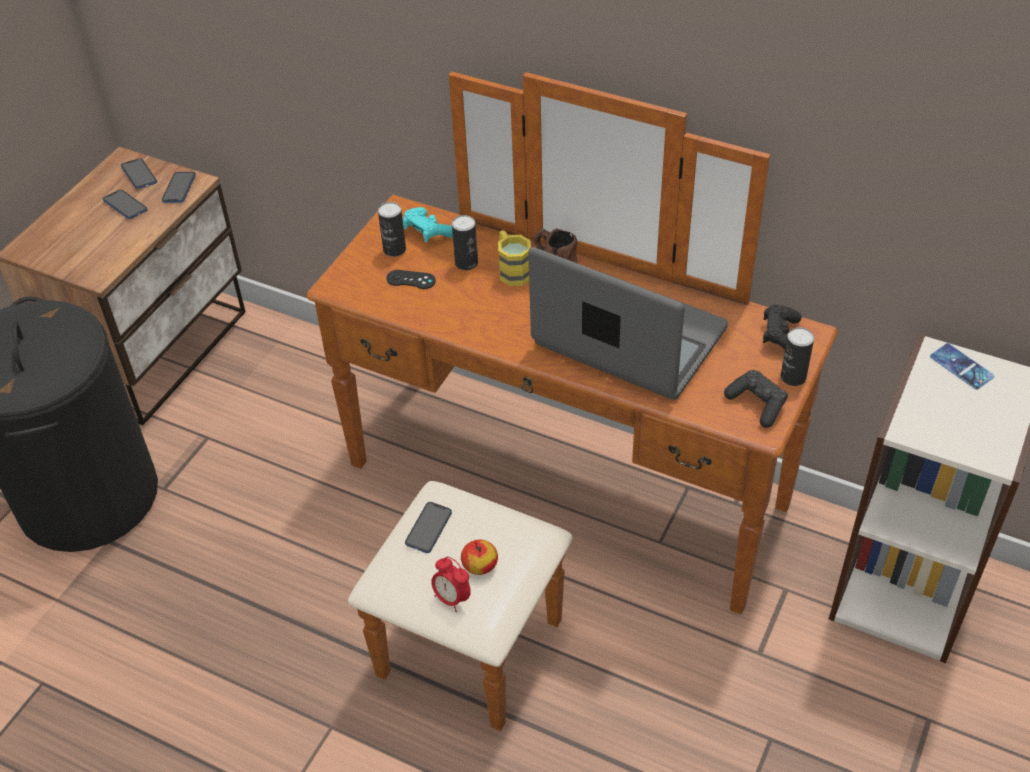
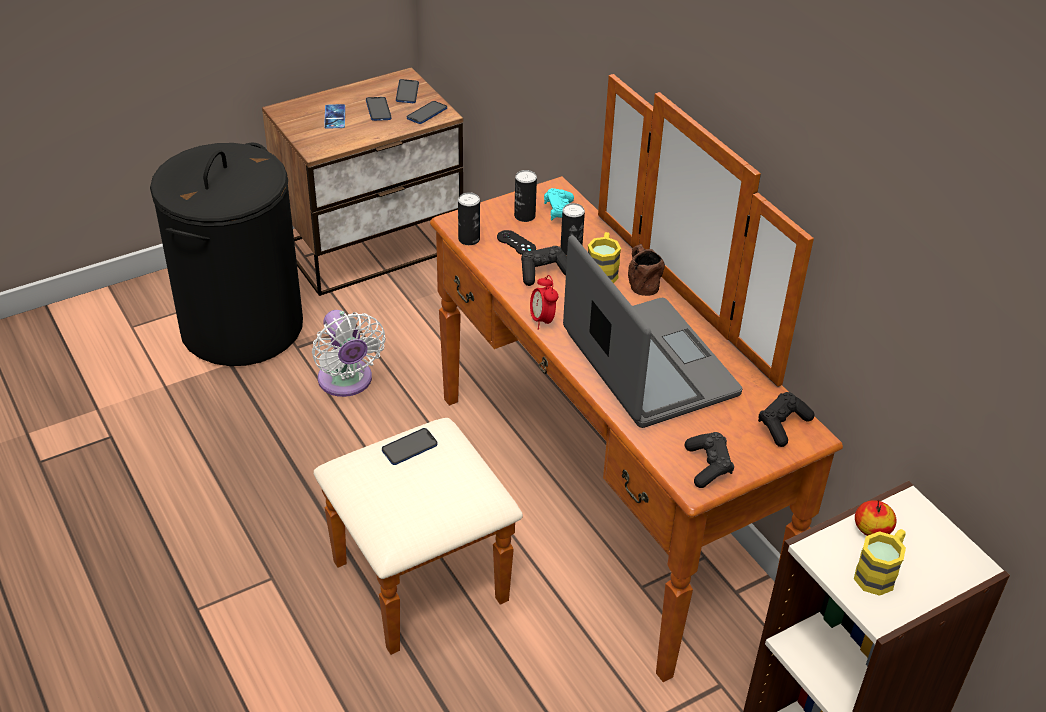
camera: 30 degrees right, 5 degrees down
alarm clock [431,557,471,612] -> alarm clock moved to [530,275,558,330]
apple [461,540,498,575] -> apple moved to [855,500,897,536]
can [781,327,814,386] -> can moved to [458,192,480,245]
phone [930,343,994,390] -> phone moved to [324,104,345,129]
none -> white fan [312,310,386,397]
none -> black game controller [521,246,567,286]
none -> yellow mug [854,529,906,596]

